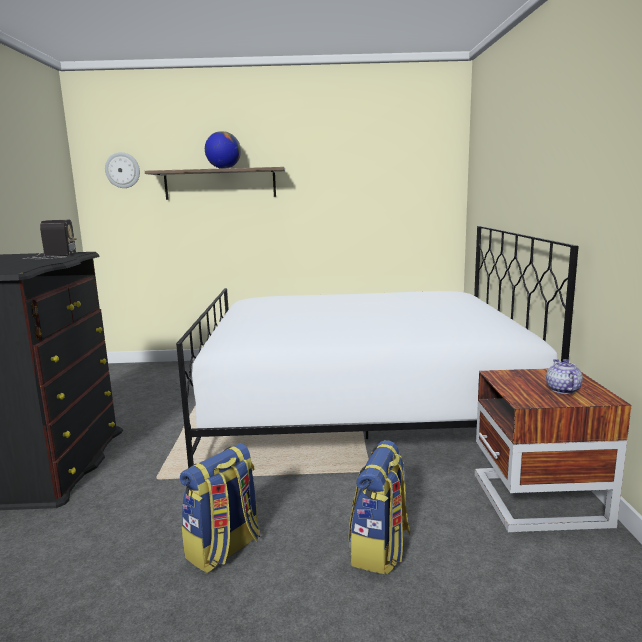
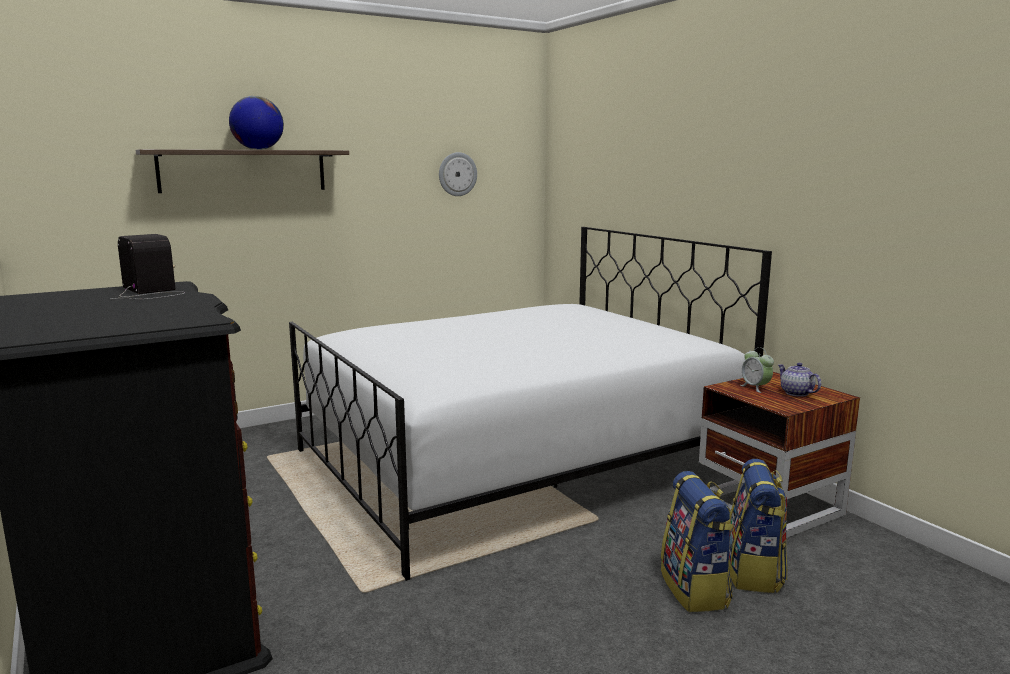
camera: 30 degrees left, 0 degrees up
wall clock [105,152,140,188] -> wall clock moved to [439,152,477,196]
backpack [180,443,260,573] -> backpack moved to [729,459,787,593]
none -> alarm clock [740,347,774,393]

